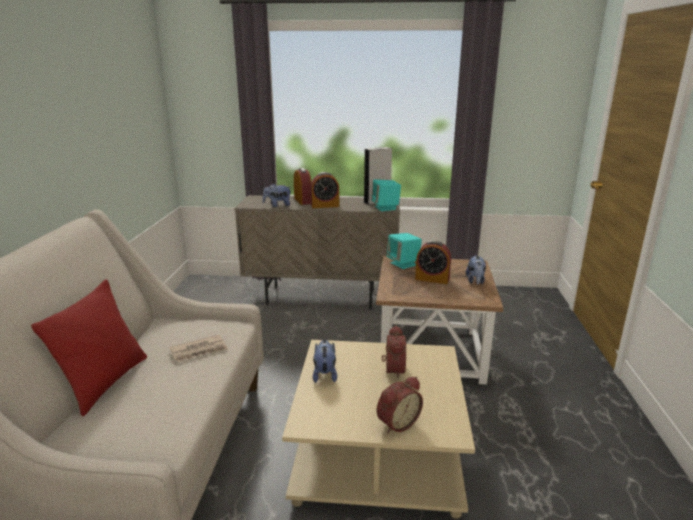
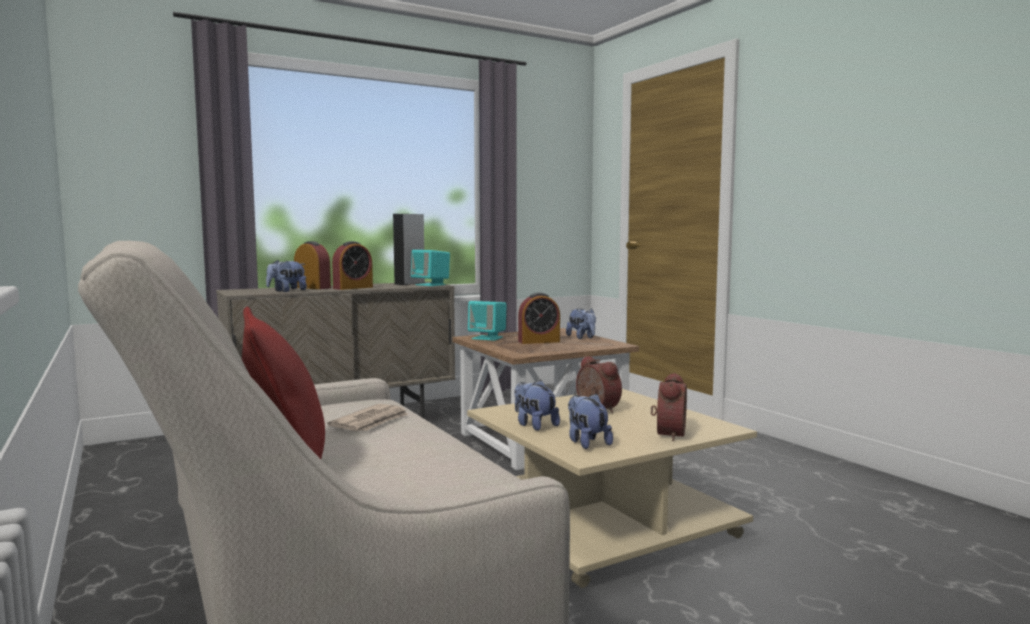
camera: 35 degrees left, 15 degrees down
none -> plush toy [568,393,613,449]

